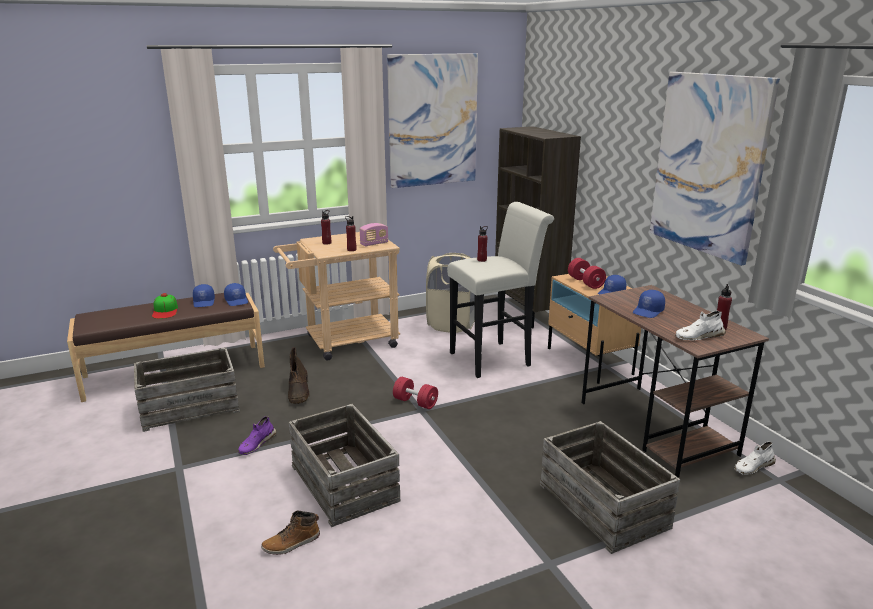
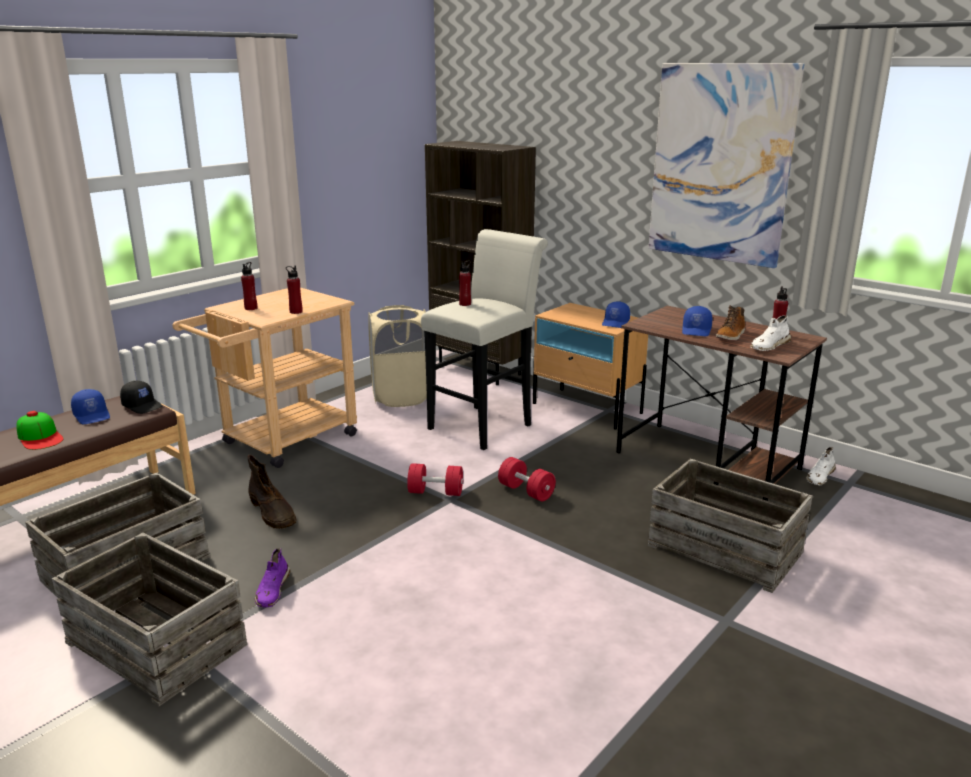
camera: 25 degrees left, 0 degrees up
blue cap [224,283,248,306] -> black cap [120,381,162,414]
boot [261,511,320,555] -> boot moved to [716,305,745,341]
crate [289,404,401,527] -> crate moved to [52,533,247,706]
radio [360,223,388,246] -> none
picture [387,53,478,188] -> none
red dumbbell [568,258,606,289] -> red dumbbell moved to [498,457,556,501]

